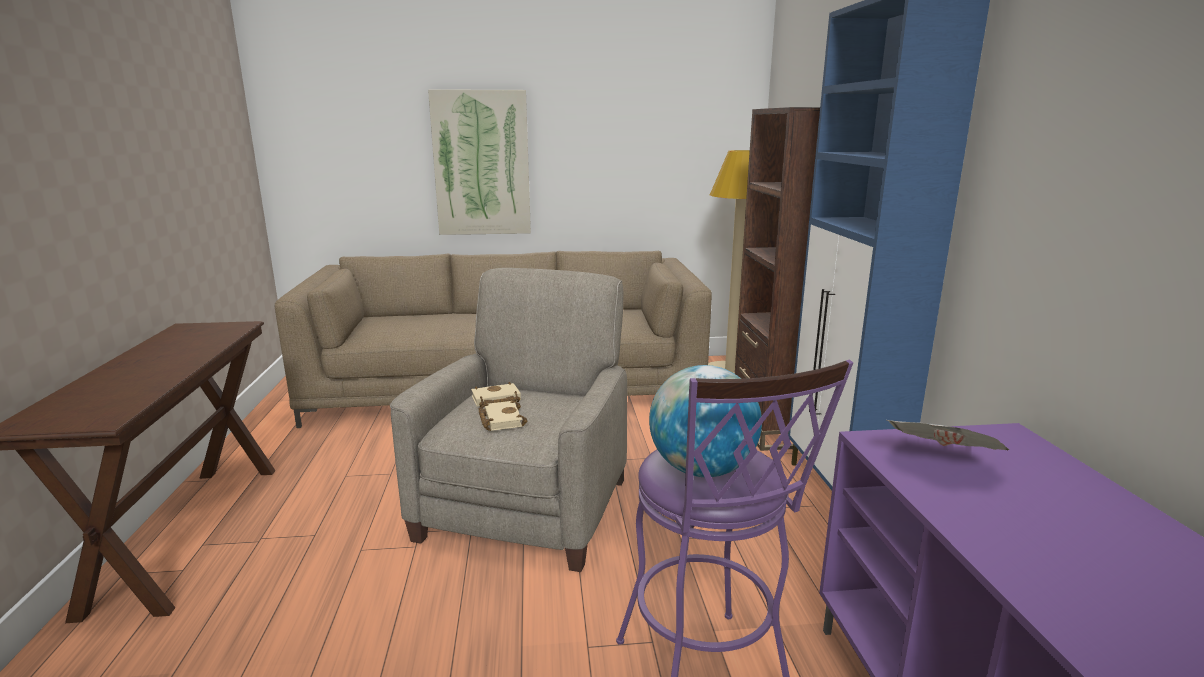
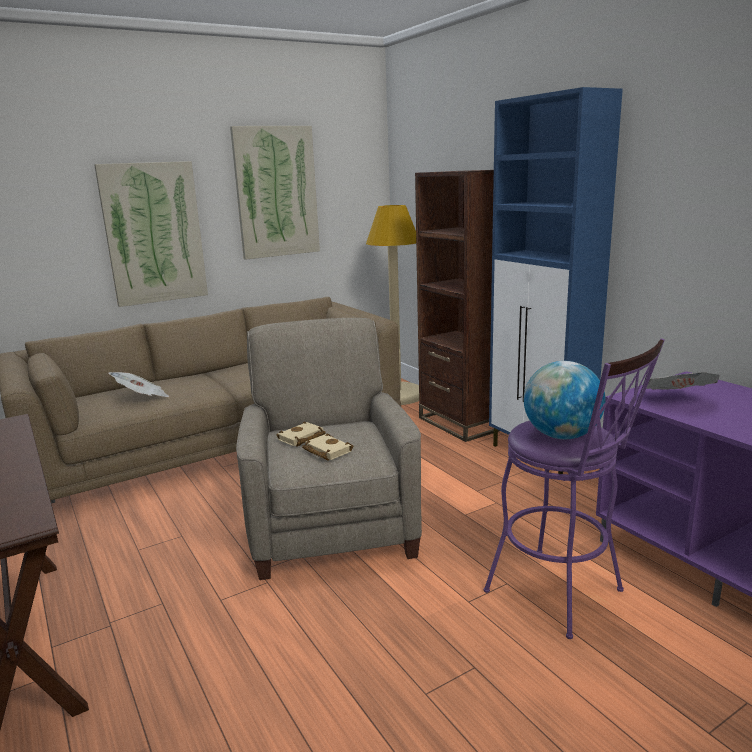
camera: 25 degrees left, 0 degrees up
none -> newspaper [108,372,169,397]
none -> picture [230,126,320,260]

